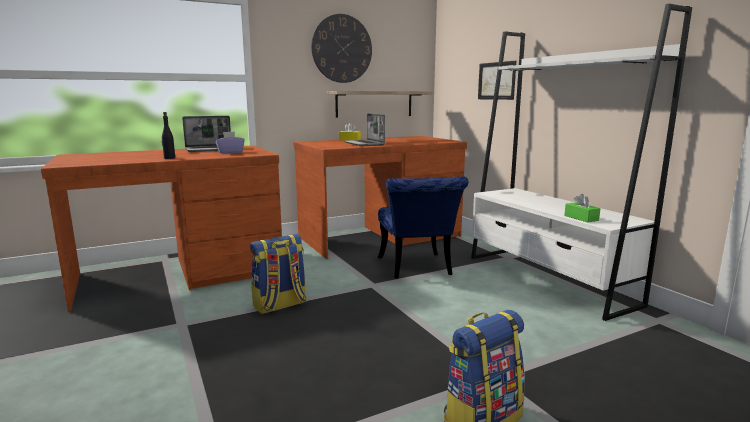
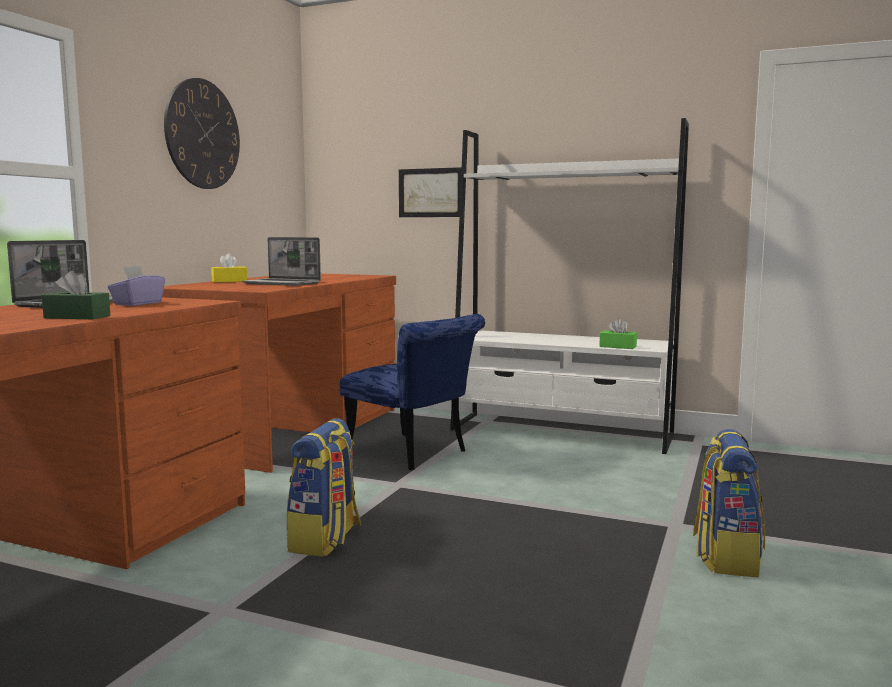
camera: 40 degrees left, 5 degrees down
black bottle [162,112,175,159] -> green tissue box [42,271,110,319]
shelf [326,91,432,118] -> none

